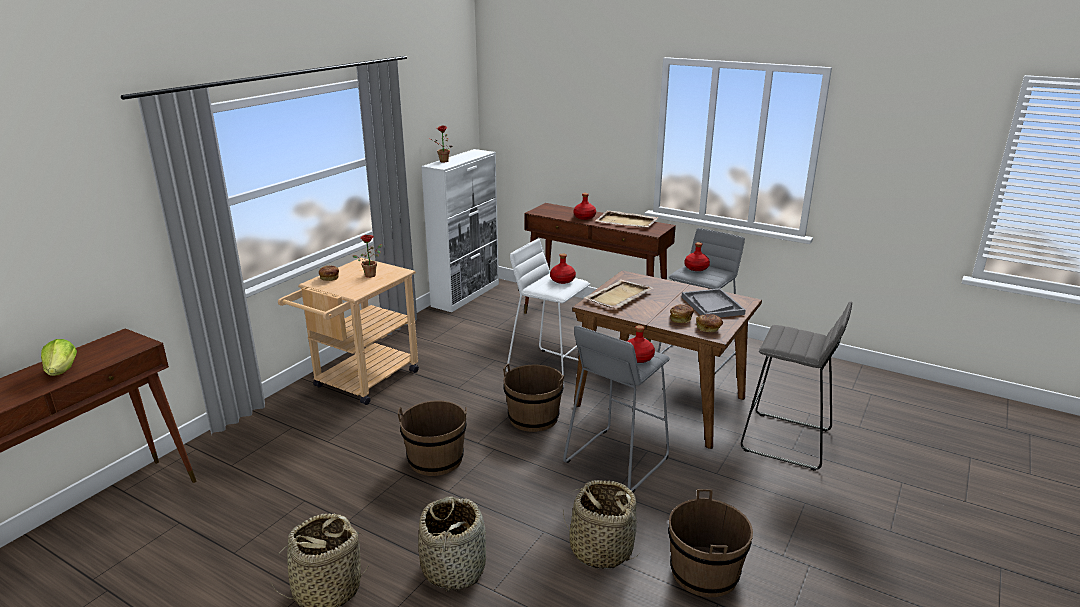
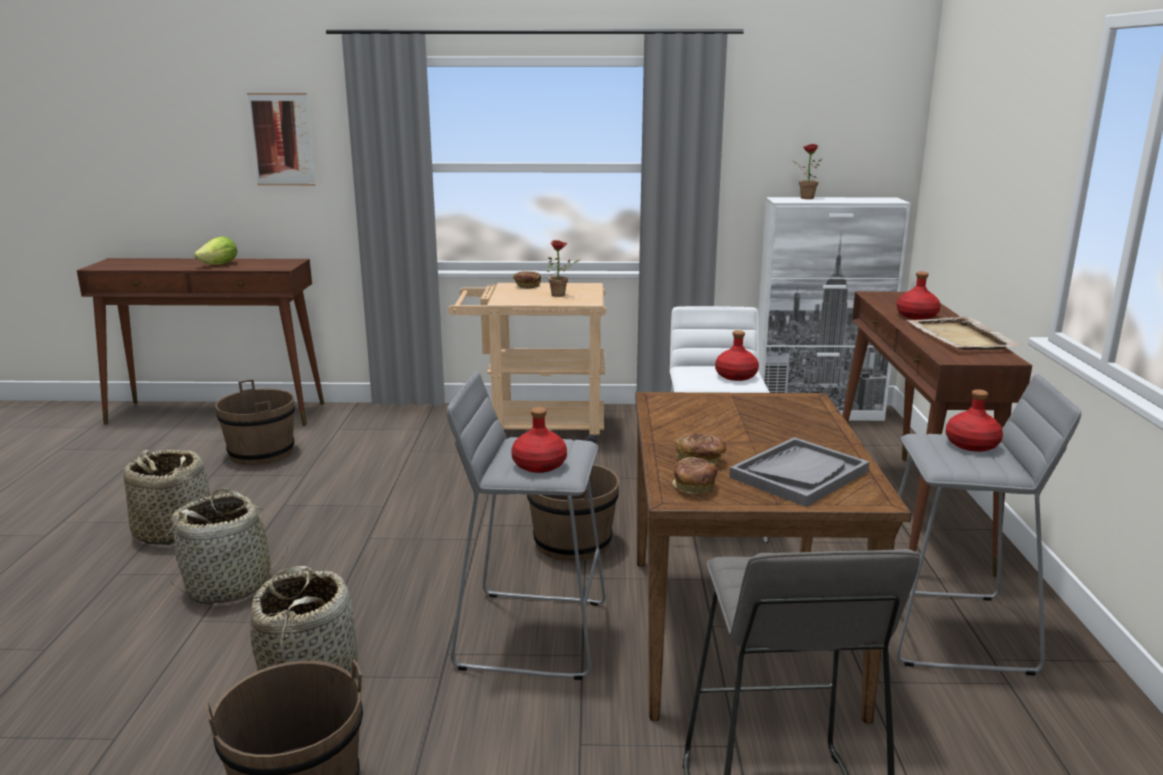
camera: 60 degrees right, 5 degrees down
brown bucket [398,400,467,476] -> brown bucket moved to [215,380,295,465]
beige tray [584,280,653,308] -> none
none -> picture [247,93,315,186]

